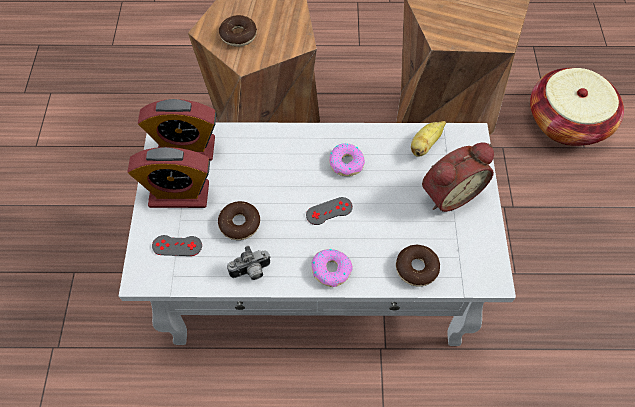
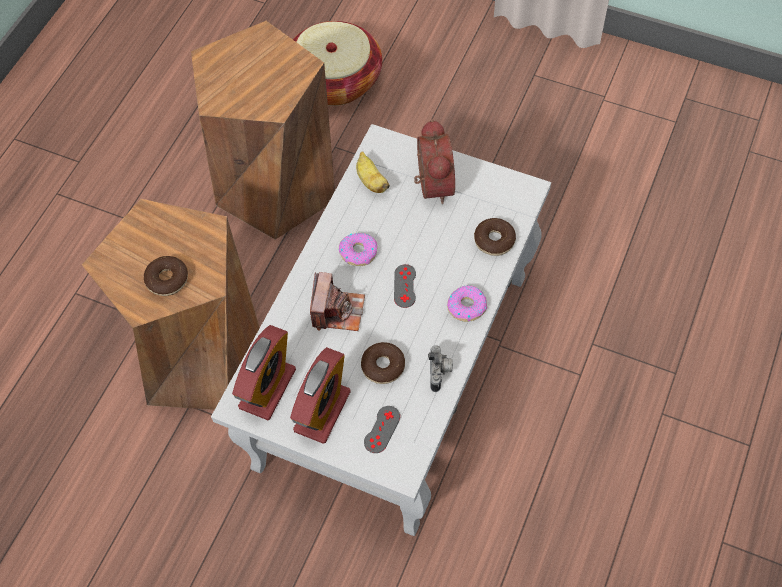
camera: 65 degrees left, 0 degrees up
none -> camera [310,272,365,331]

